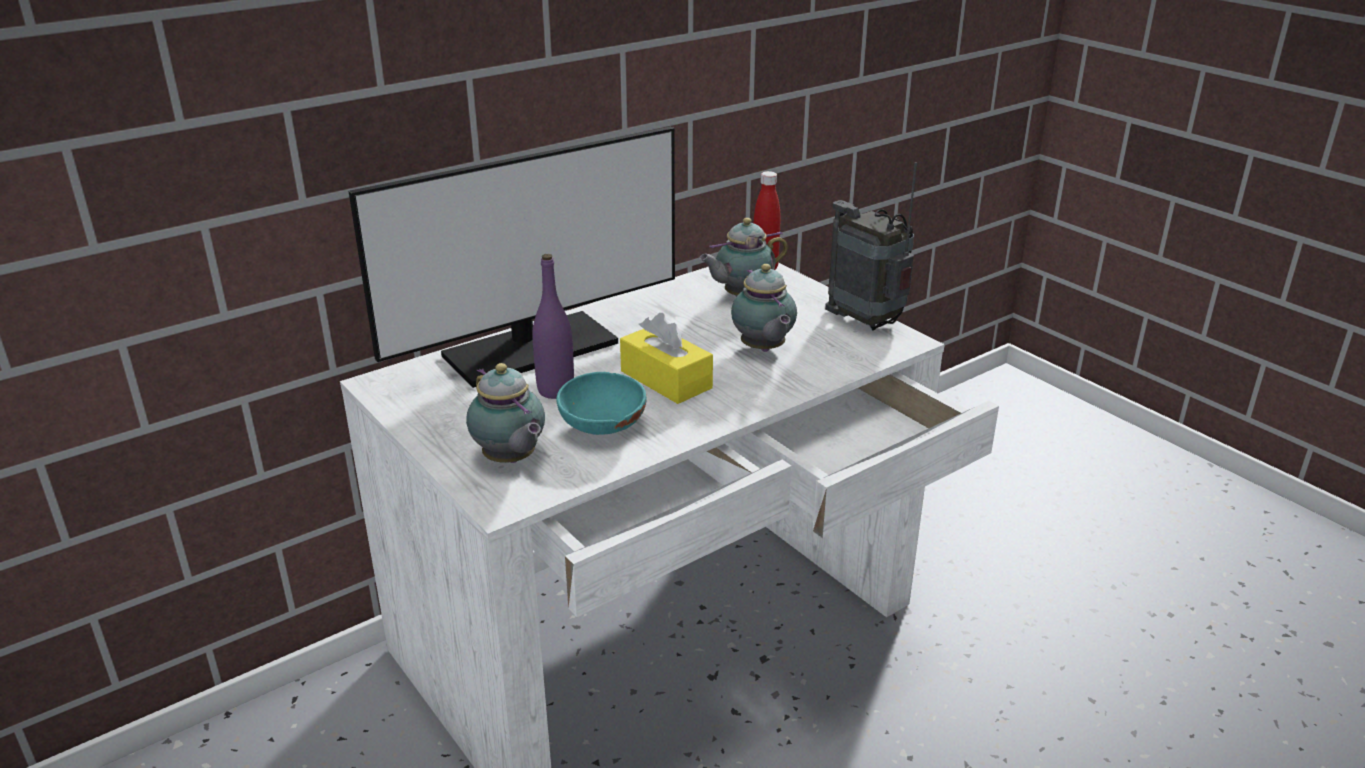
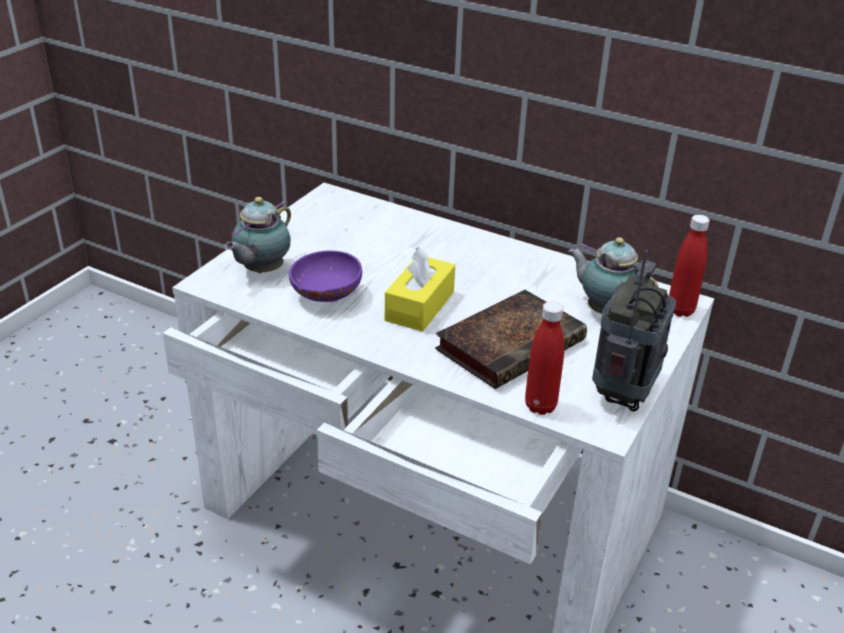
camera: 65 degrees right, 5 degrees up
monitor [349,126,675,388] -> none
purple bottle [532,254,574,399] -> none
turquoise bowl [556,372,647,435] -> purple bowl [289,250,362,302]
teapot [731,264,797,352] -> book [435,290,587,389]
none -> red bottle [525,301,564,415]

